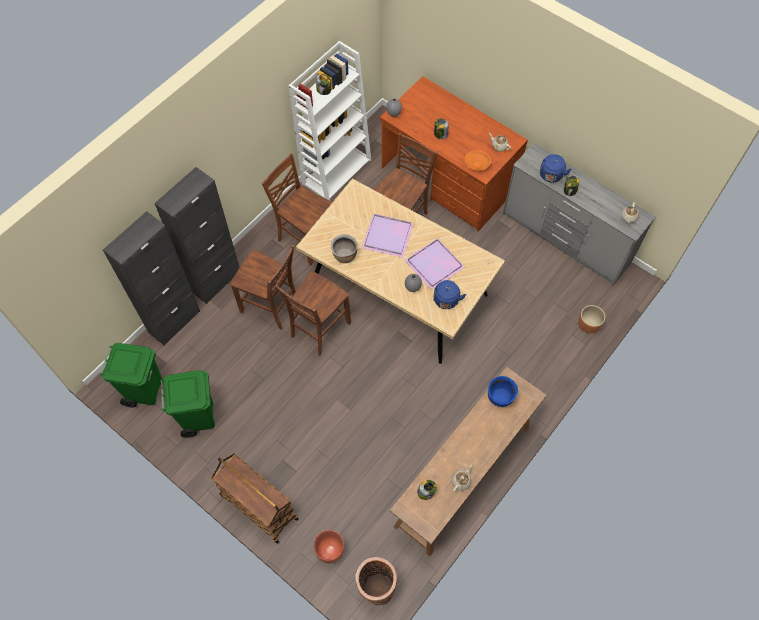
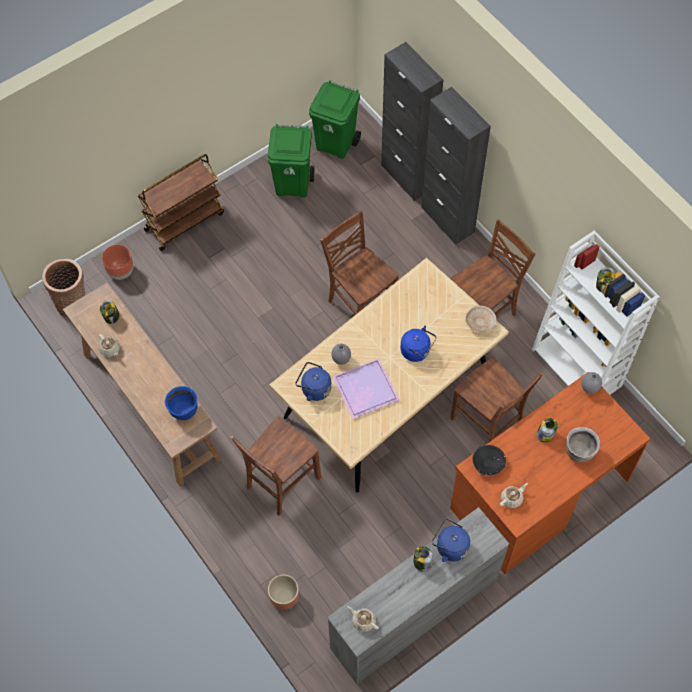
camera: 105 degrees right, 0 degrees up
brown chair [230,245,296,330] -> brown chair moved to [230,416,321,516]
brown cooking pot [331,234,358,263] -> brown cooking pot moved to [566,427,600,462]
purple tray [362,213,414,258] -> blue kettle [400,326,436,362]
orange bowl [465,150,491,171] -> black bowl [472,445,506,476]
none -> beige bowl [465,305,497,333]

